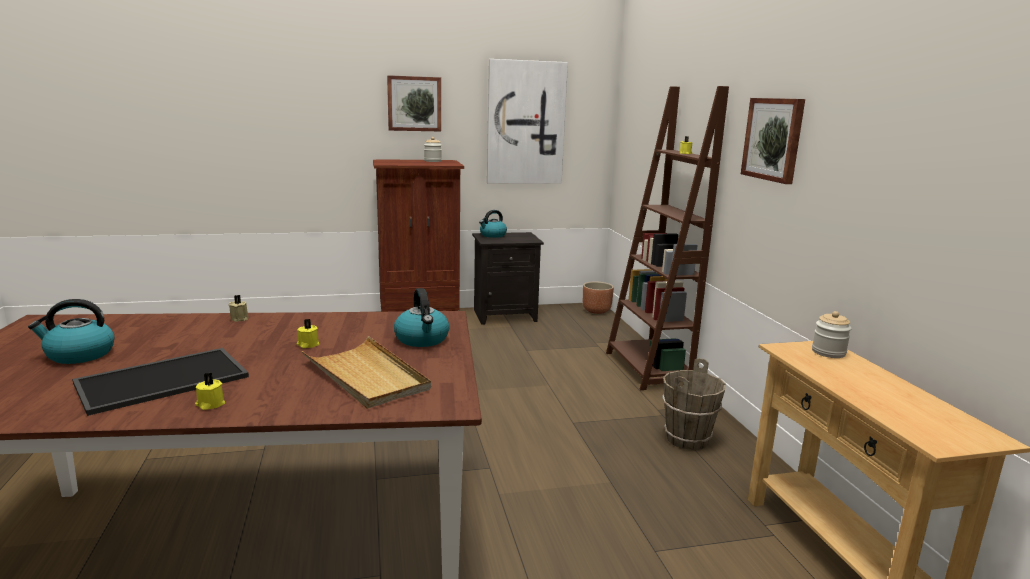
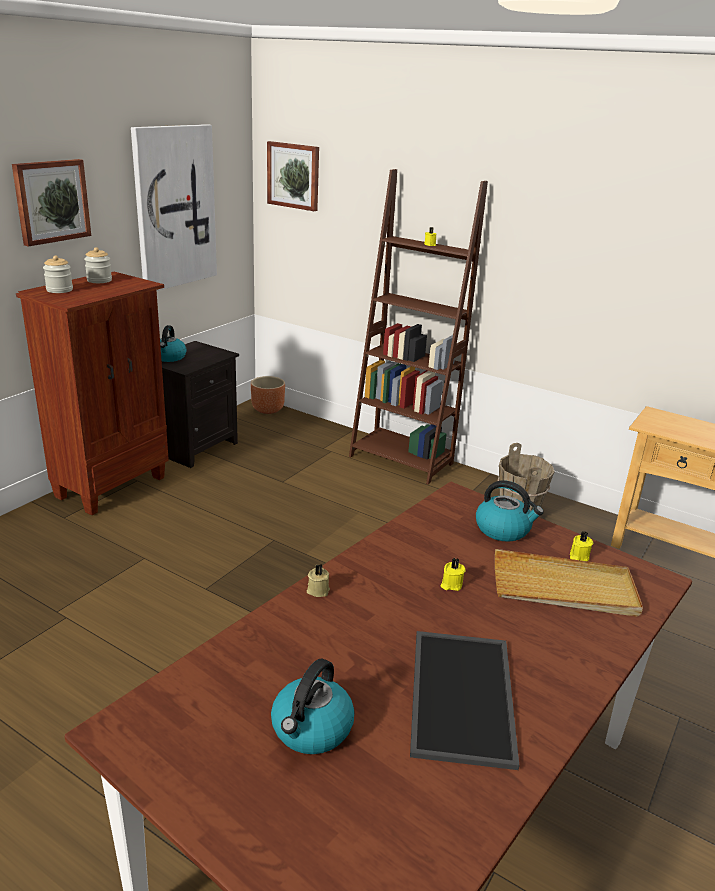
camera: 45 degrees left, 10 degrees up
yellow candle [195,373,225,410] -> yellow candle moved to [570,531,593,561]
picture [741,98,805,184] -> picture moved to [267,141,319,211]
jar [812,311,852,358] -> jar moved to [43,255,73,293]

